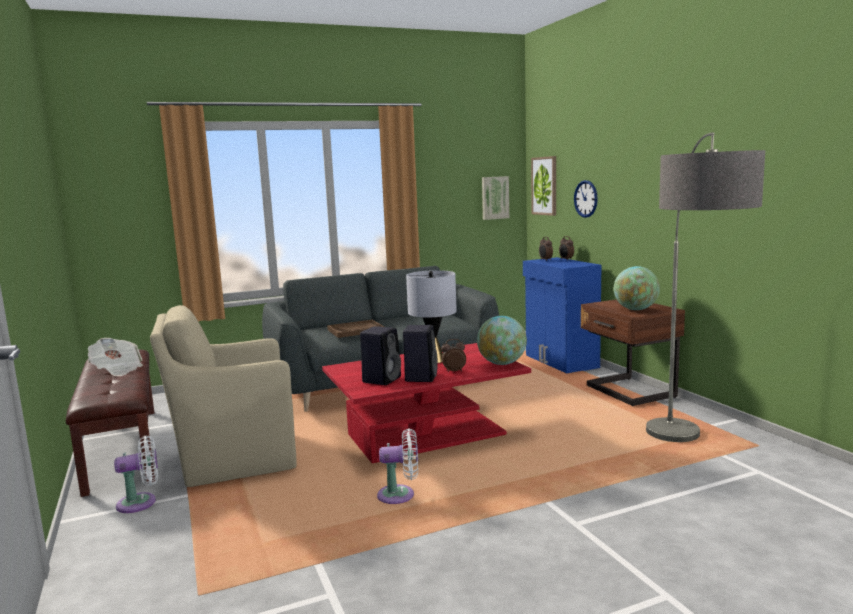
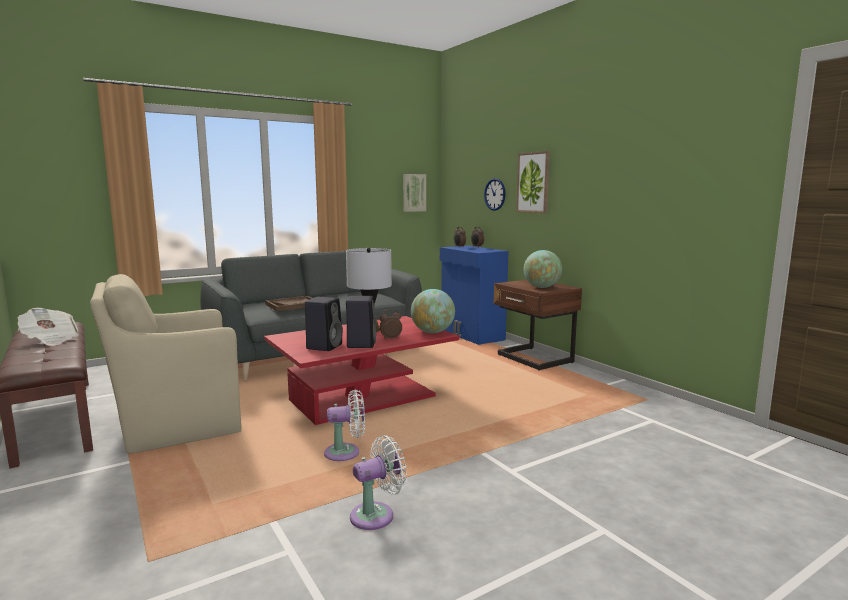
camera: 10 degrees left, 0 degrees up
white fan [114,436,158,513] -> white fan moved to [350,435,407,530]
picture [531,156,556,216] -> picture moved to [516,151,550,213]
floor lamp [646,132,765,442] -> none

